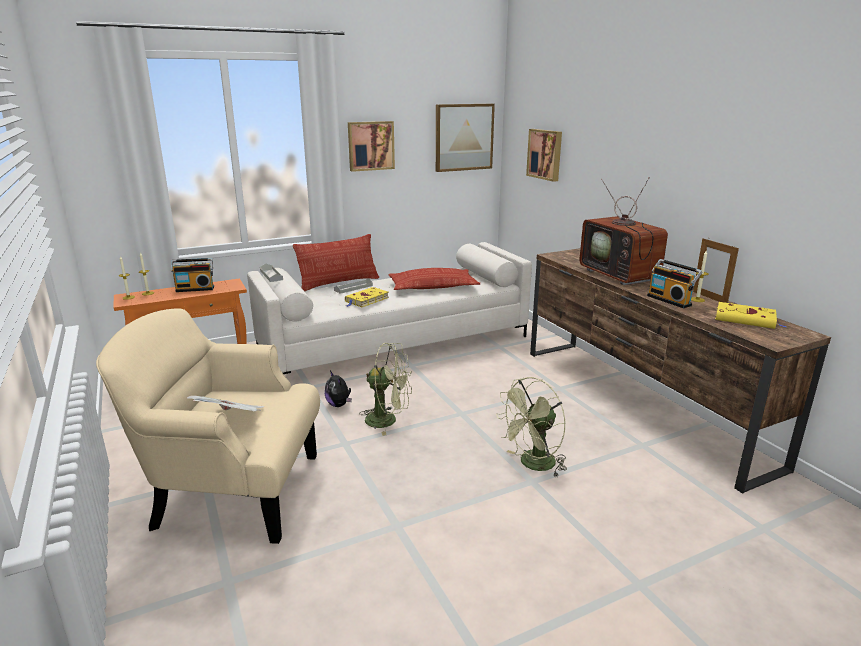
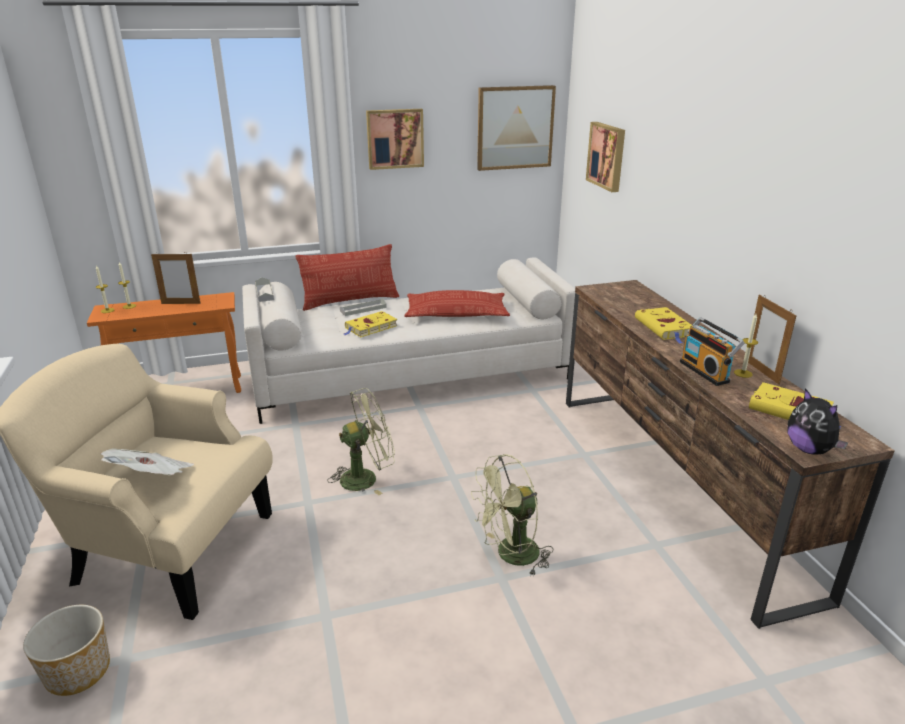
camera: 10 degrees right, 5 degrees up
radio [171,258,214,292] -> picture frame [151,252,201,304]
plush toy [325,371,352,407] -> plush toy moved to [788,388,848,454]
green fan [359,343,412,436] -> green fan turned 45 degrees counterclockwise [327,388,395,495]
television [579,177,668,285] -> yellow book [635,307,692,344]
none -> planter [23,605,110,696]

